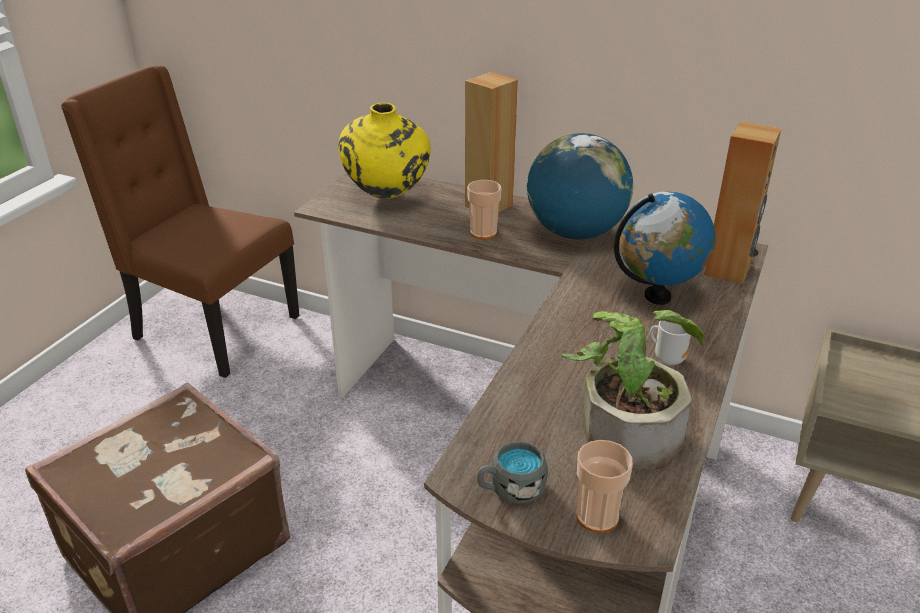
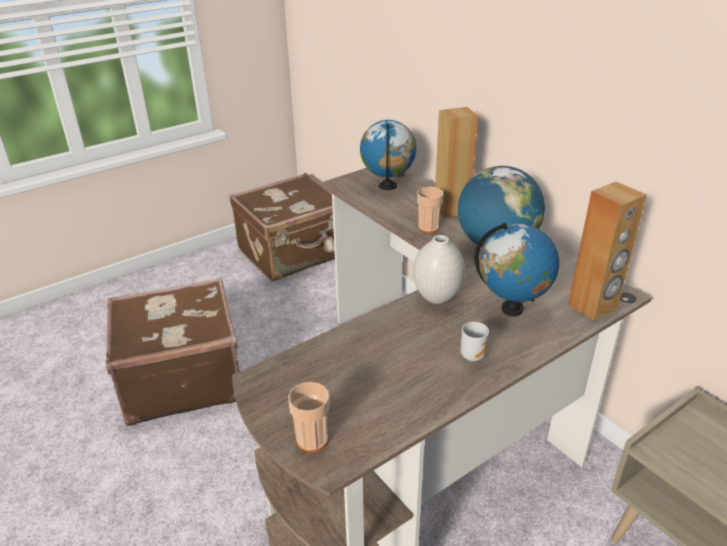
camera: 30 degrees right, 0 degrees up
brown chair [61,65,299,378] -> brown suitcase [229,173,335,281]
yellow vase [339,103,431,199] -> globe [360,120,416,190]
grey mug [477,441,548,504] -> none
potted plant [561,310,705,470] -> none
none -> white vase [413,235,465,304]

